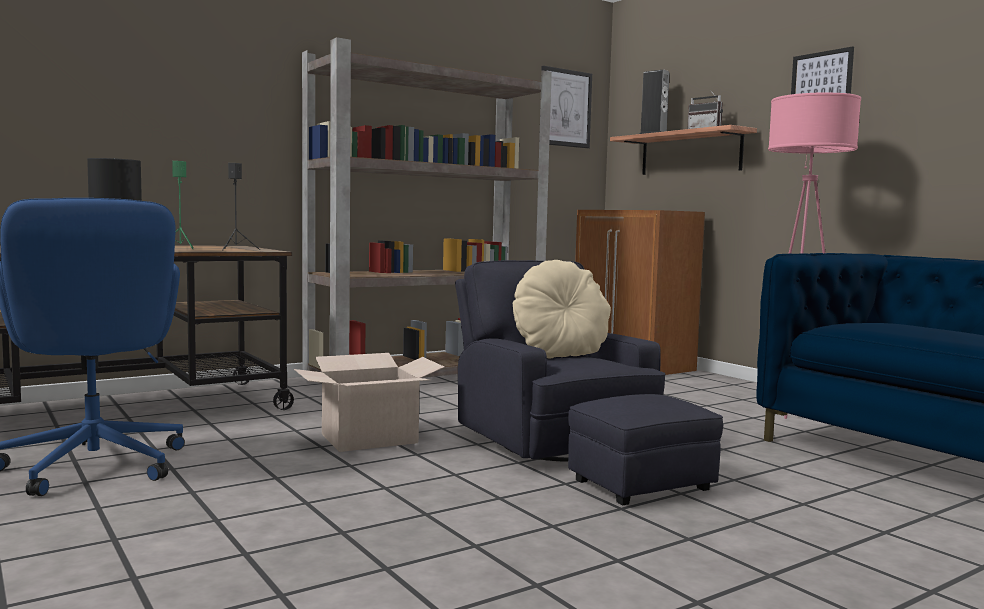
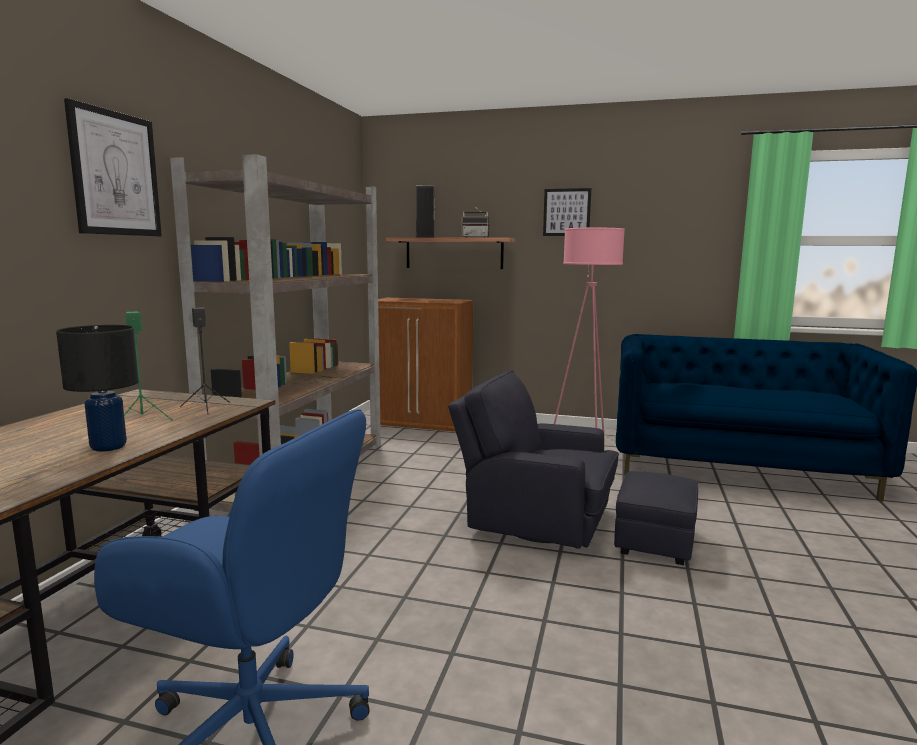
camera: 40 degrees left, 5 degrees up
cardboard box [294,353,444,452] -> none
beige pillow [513,260,611,358] -> none
picture [539,66,592,148] -> picture moved to [64,98,162,237]

